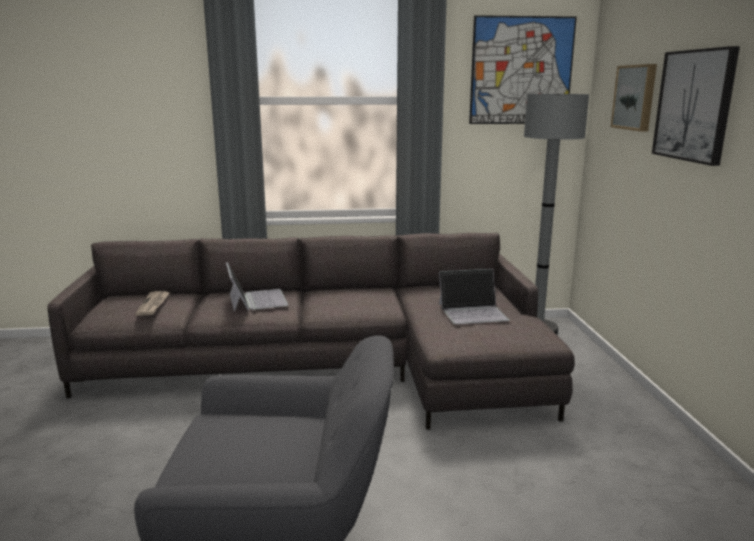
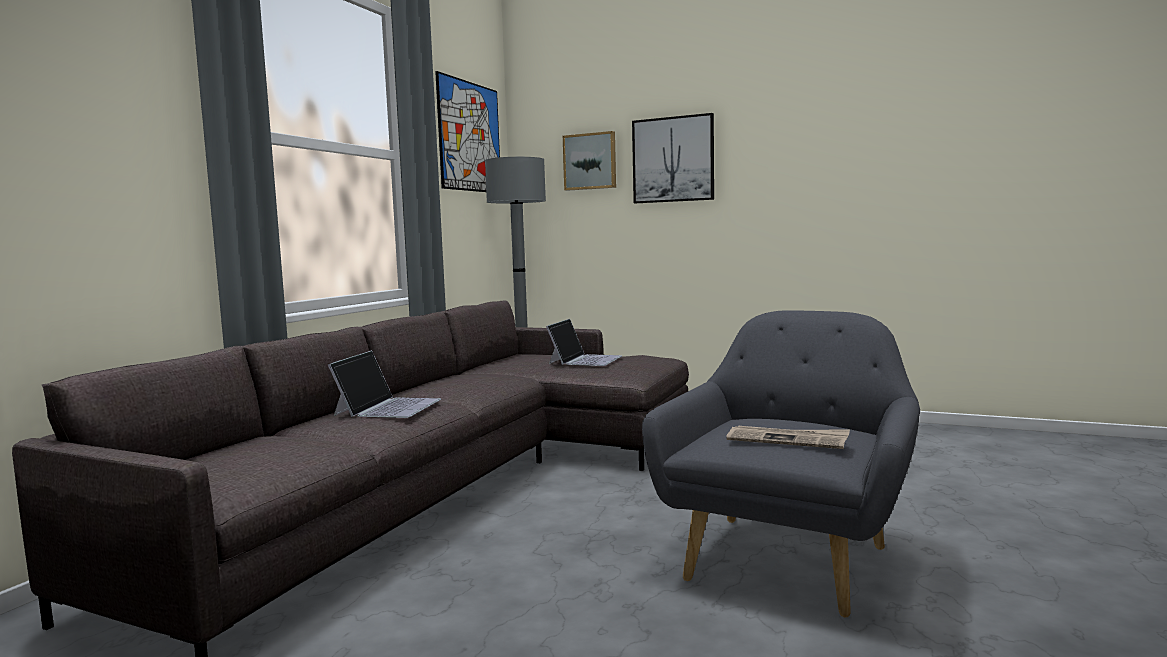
camera: 60 degrees left, 10 degrees down
newspaper [135,291,170,316] -> newspaper moved to [726,426,850,449]
laptop [226,262,288,312] -> laptop turned 90 degrees clockwise [328,350,441,418]

